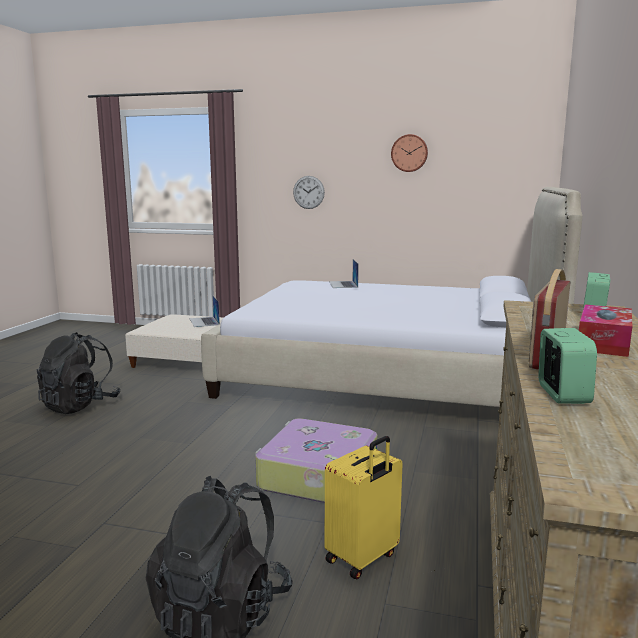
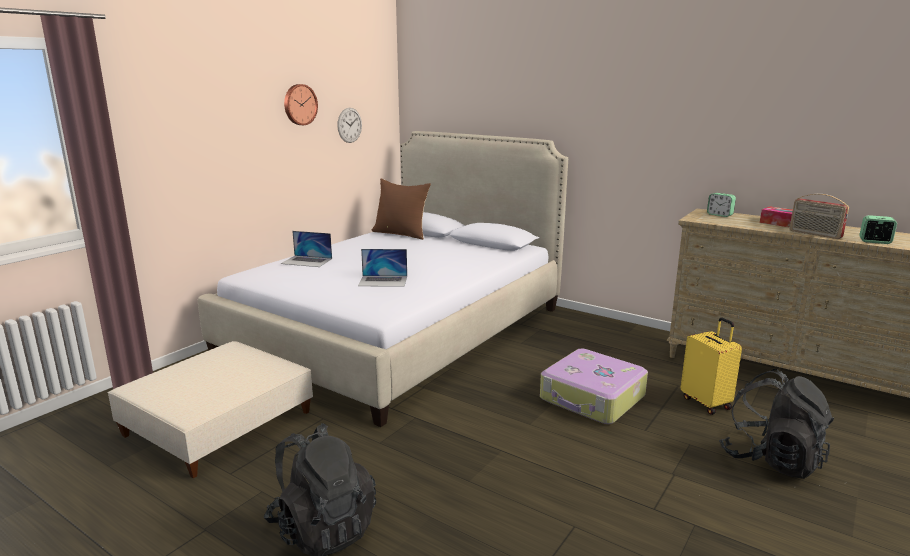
camera: 70 degrees left, 5 degrees up
laptop [189,295,220,327] -> laptop moved to [358,249,407,287]
wall clock [293,176,325,209] -> wall clock moved to [337,108,362,143]
none -> brown pillow [372,178,431,240]

